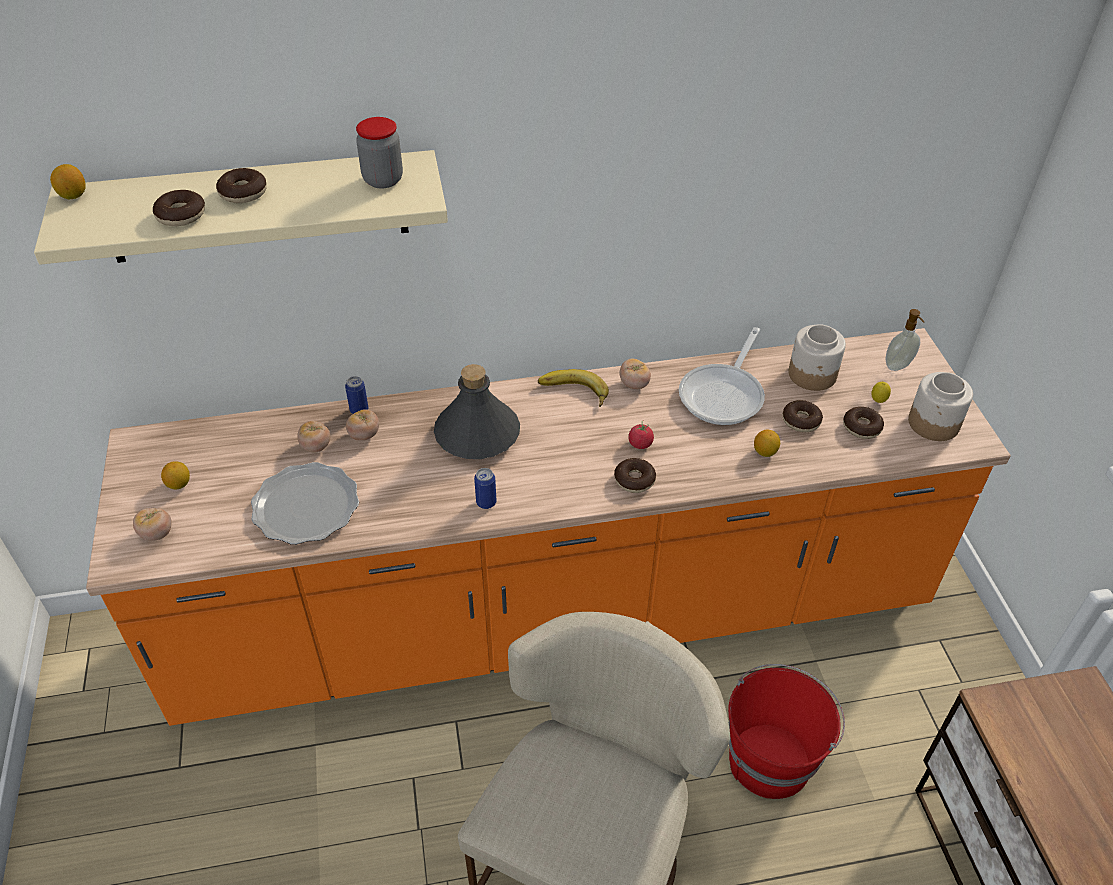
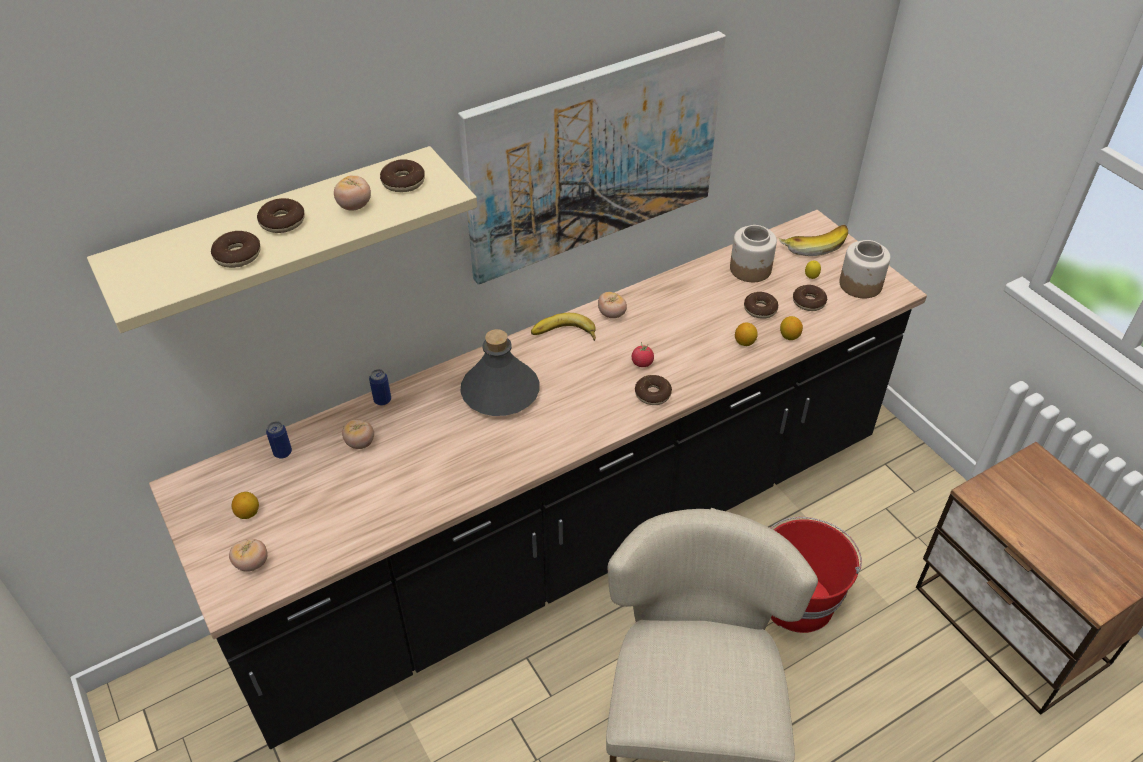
camera: 20 degrees left, 0 degrees up
lemon [50,164,86,199] -> lemon moved to [780,316,803,340]
orange counter [86,328,1011,726] -> black counter [149,210,927,749]
plate [251,462,359,545] -> none
tomato [346,409,379,441] -> tomato moved to [334,176,371,211]
jar [356,117,403,189] -> donut [380,159,425,192]
can [474,468,497,509] -> can moved to [266,421,292,459]
frying pan [679,327,765,425] -> none
soap dispenser [885,309,924,371] -> banana [779,225,848,256]
none -> picture [458,31,726,285]

